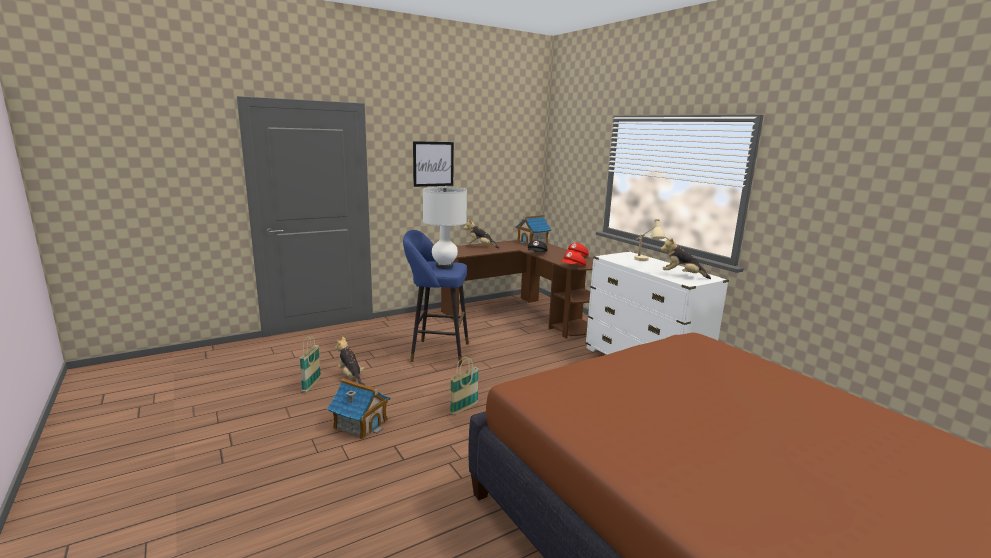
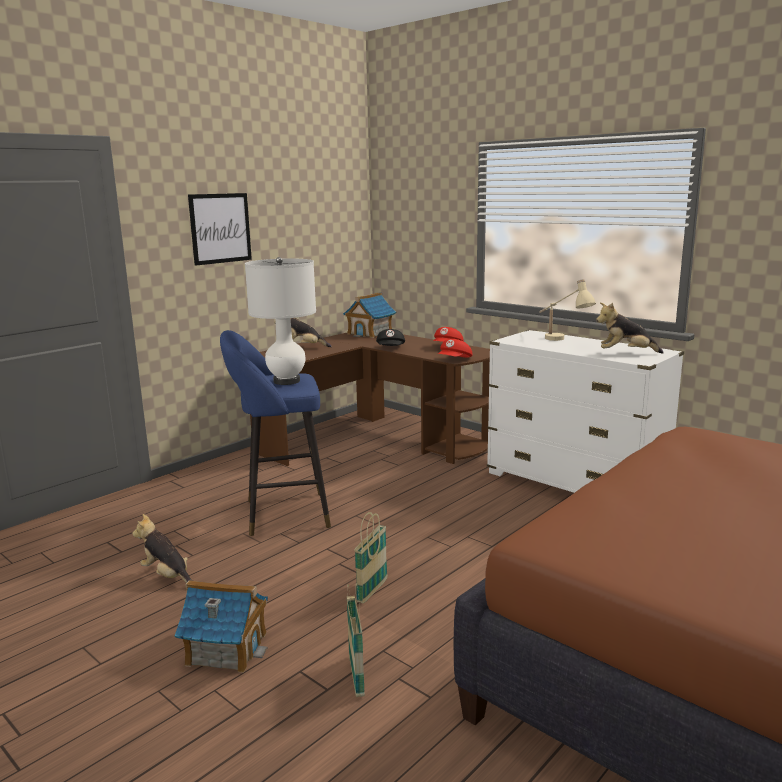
camera: 15 degrees left, 0 degrees up
basket [299,336,321,392] -> basket moved to [347,583,365,697]

